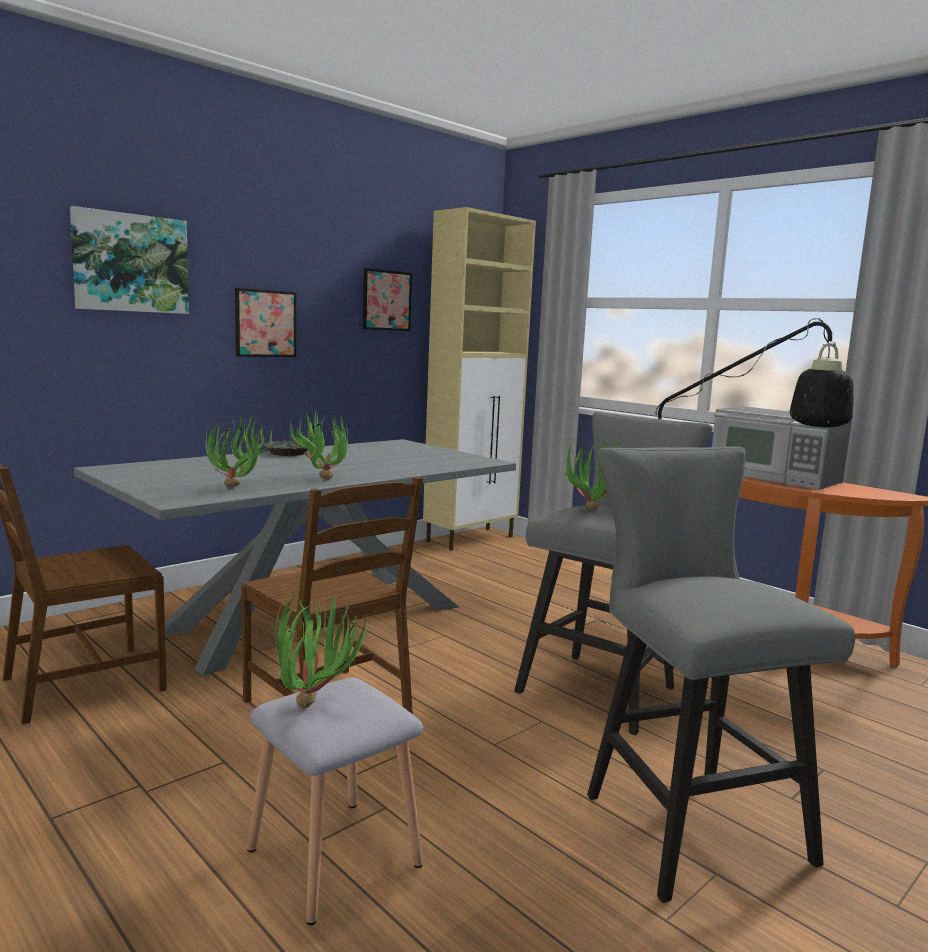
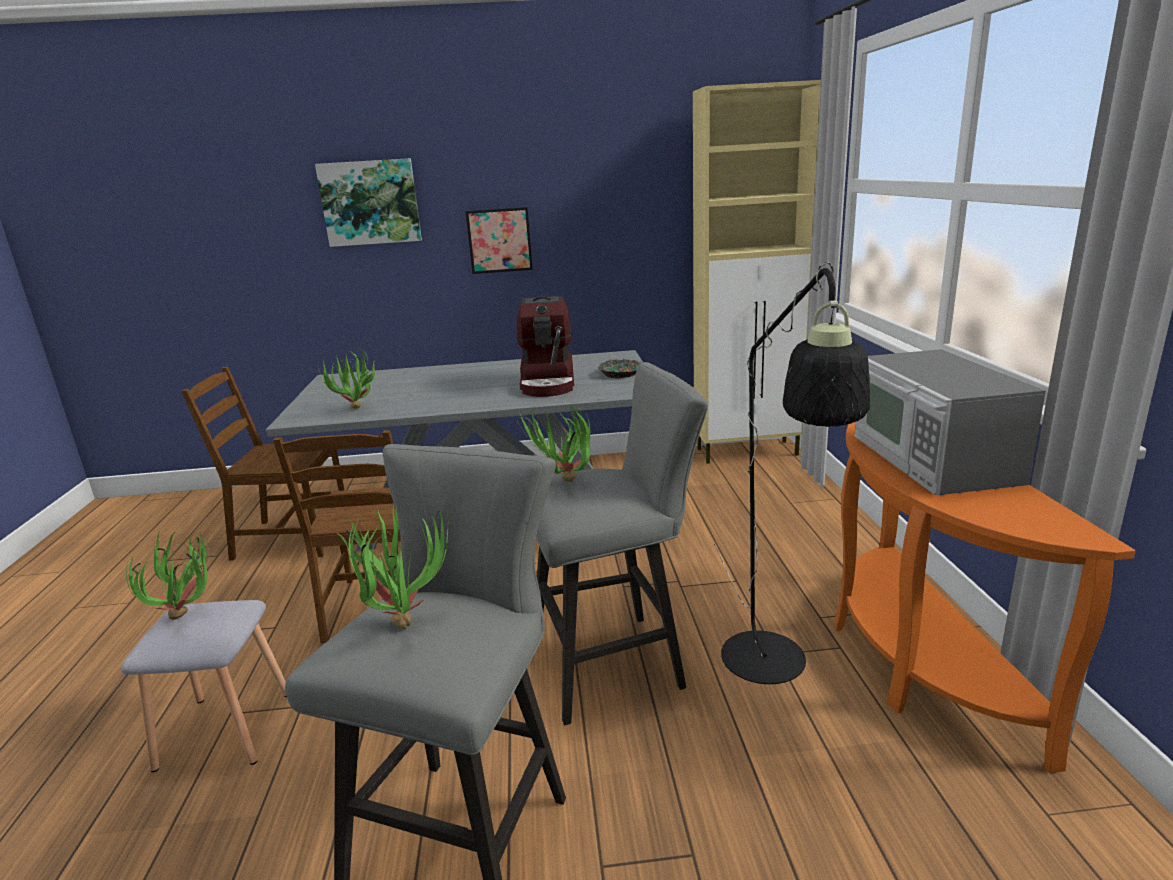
camera: 40 degrees right, 10 degrees up
bowl [264,441,307,456] -> bowl moved to [598,359,640,379]
potted plant [289,410,348,480] -> potted plant moved to [336,504,448,629]
picture [363,268,412,331] -> none
none -> coffee machine [517,296,574,397]

